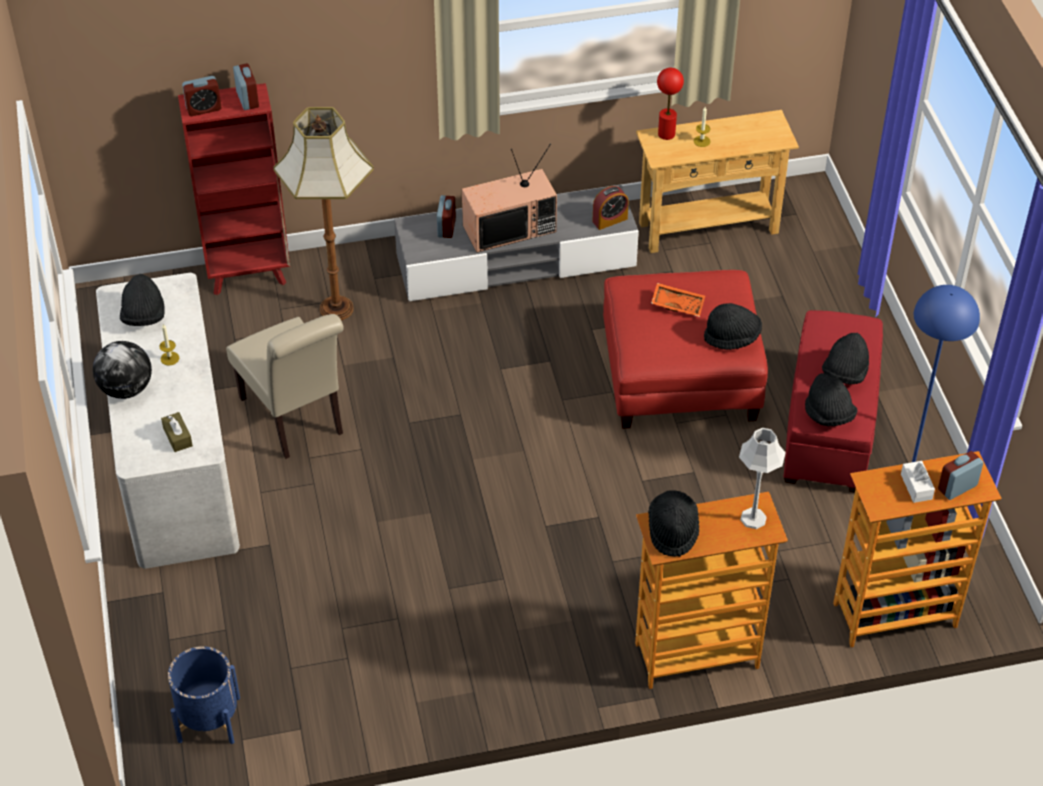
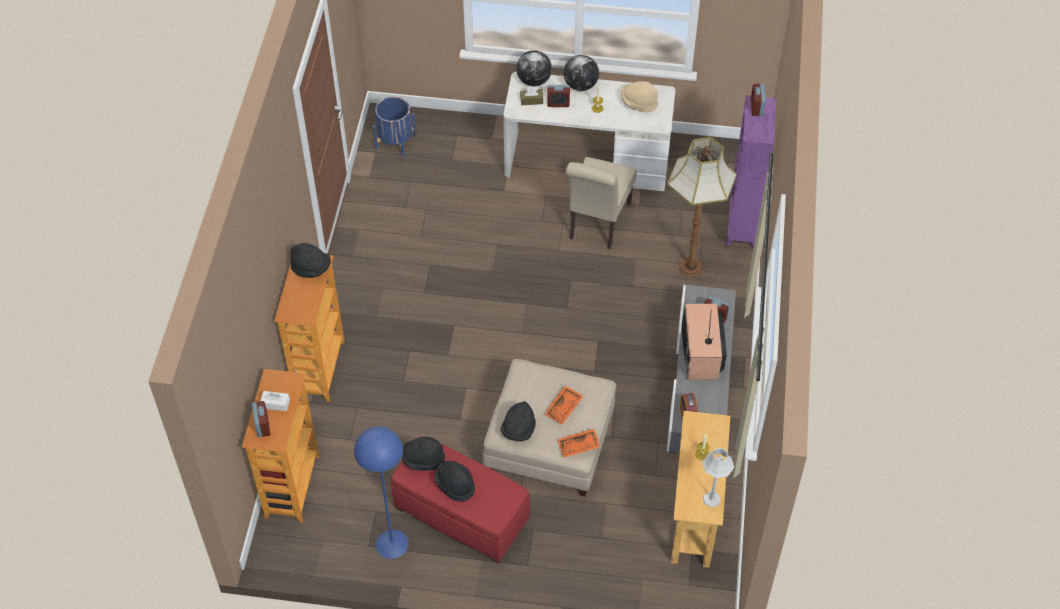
camera: 110 degrees right, 5 degrees up
black hat [120,274,165,326] -> beige hat [621,81,658,112]
red bookcase [178,83,290,296] -> purple bookcase [724,96,777,249]
beige chair [226,314,344,459] -> beige chair turned 60 degrees counterclockwise [566,157,637,250]
alarm clock [233,63,259,110] -> alarm clock moved to [547,85,570,107]
red ottoman [603,270,768,429] -> beige ottoman [483,359,616,497]
red table lamp [657,68,684,140] -> none
grey table lamp [739,428,786,529] -> grey table lamp moved to [702,448,734,507]
none -> globe [516,50,552,87]
none -> orange tray [557,429,600,458]

